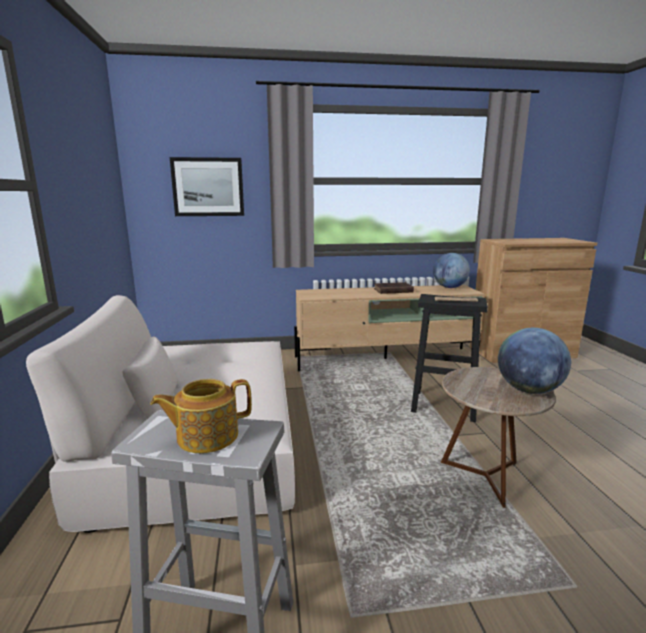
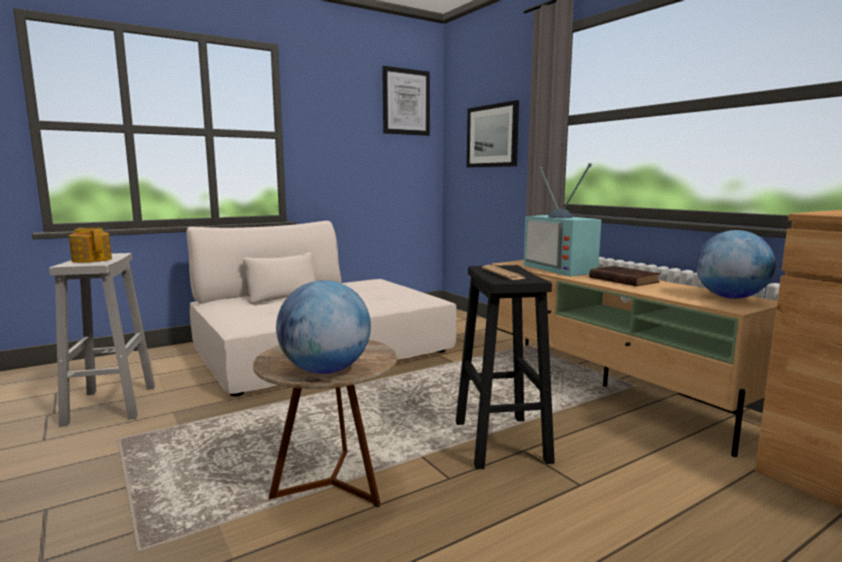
camera: 65 degrees right, 5 degrees down
none -> picture [382,66,430,136]
none -> television [523,163,602,276]

